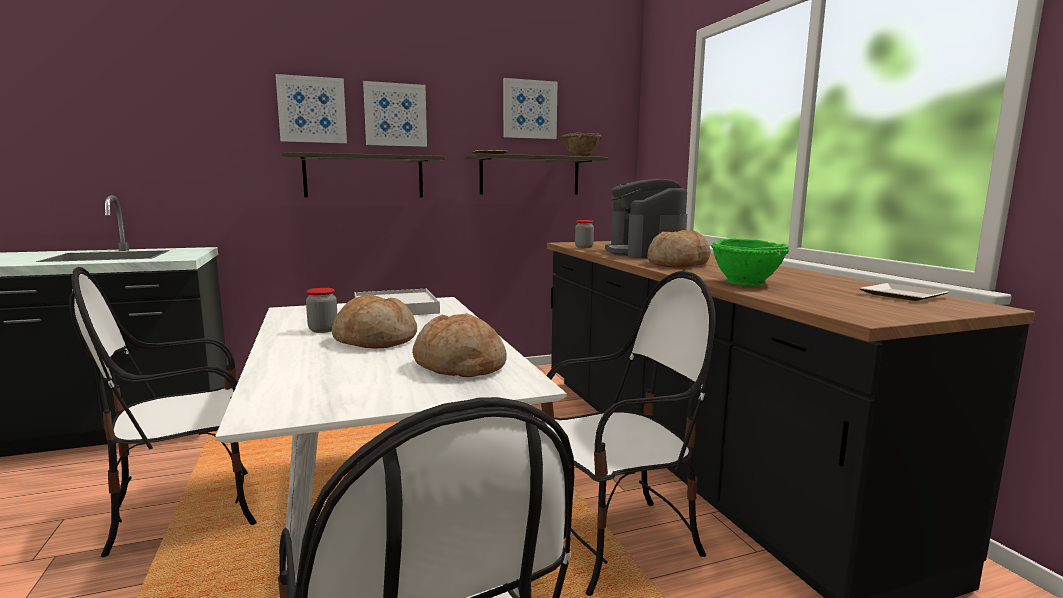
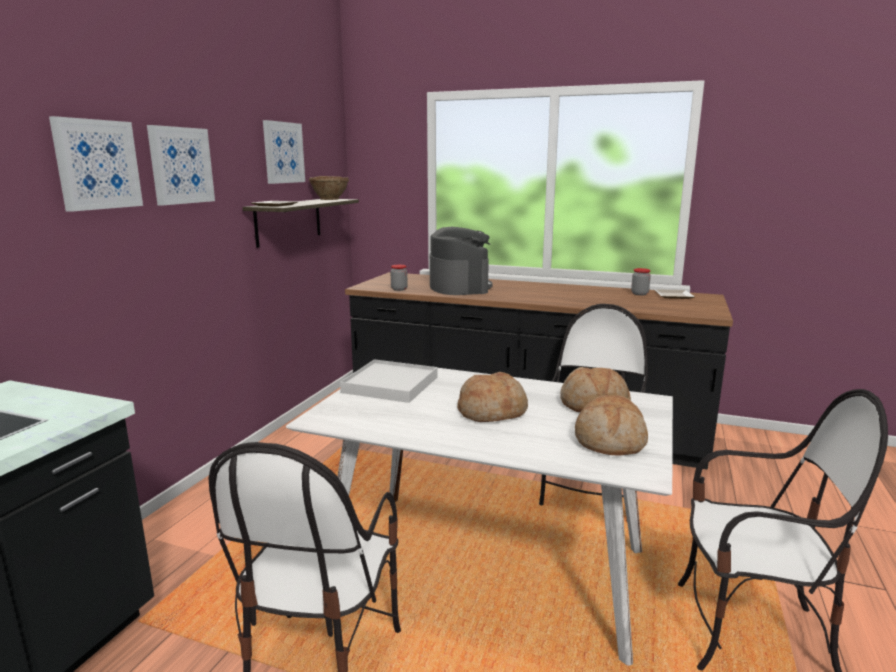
camera: 50 degrees left, 5 degrees up
shelf [281,152,445,197] -> none
jar [306,288,337,333] -> jar moved to [631,268,651,295]
coffee machine [605,179,687,259] -> coffee machine turned 135 degrees counterclockwise [430,227,493,295]
bread [647,230,711,267] -> bread moved to [575,395,648,456]
green bowl [711,238,789,286] -> none

